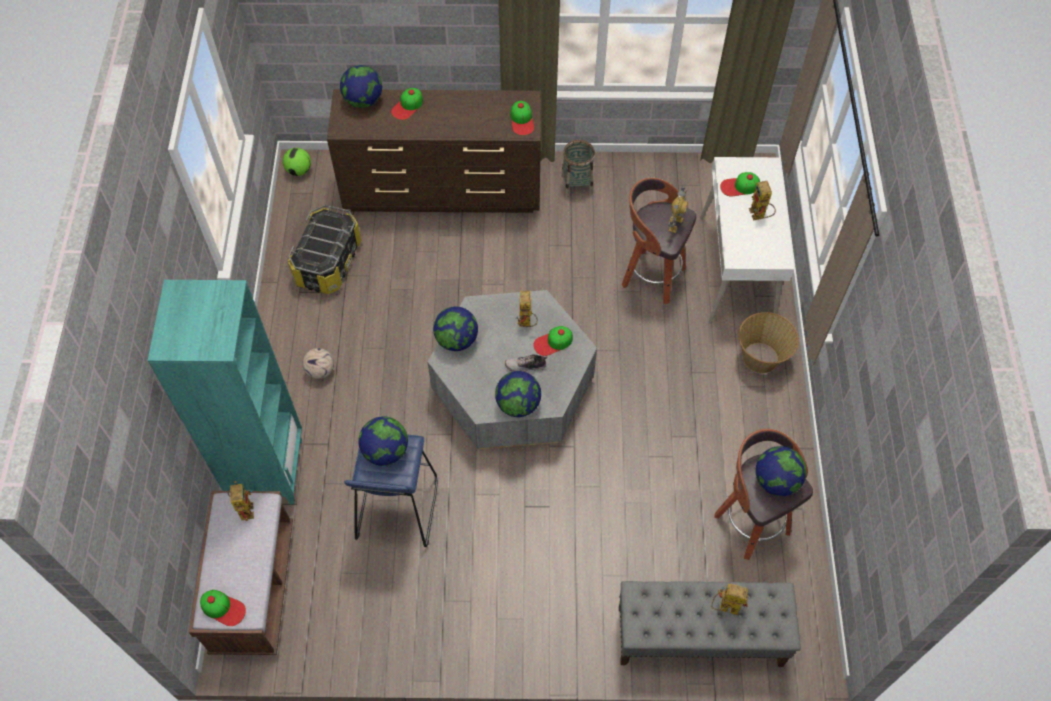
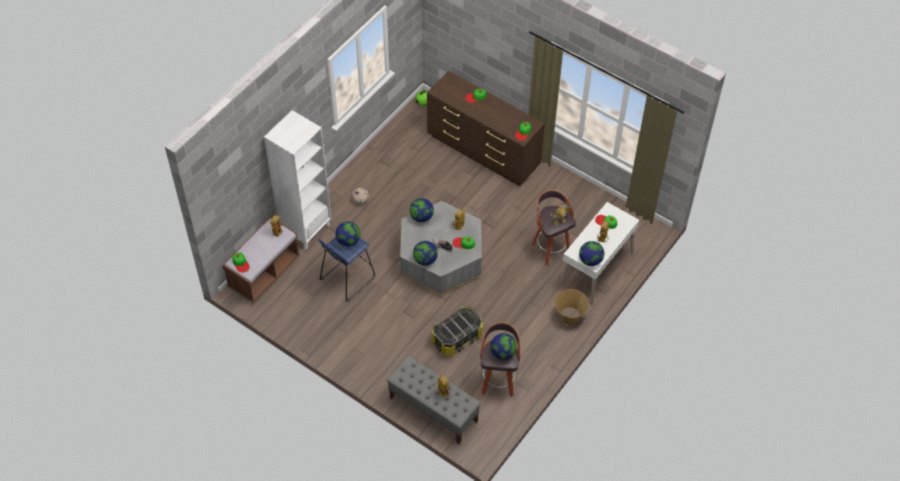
camera: 35 degrees right, 5 degrees down
turquoise bookcase [147,280,302,504] -> white bookcase [264,110,331,250]
storage box [288,205,361,294] -> storage box moved to [431,306,483,357]
globe [340,65,382,108] -> globe moved to [579,241,604,266]
basket [561,140,595,197] -> none

